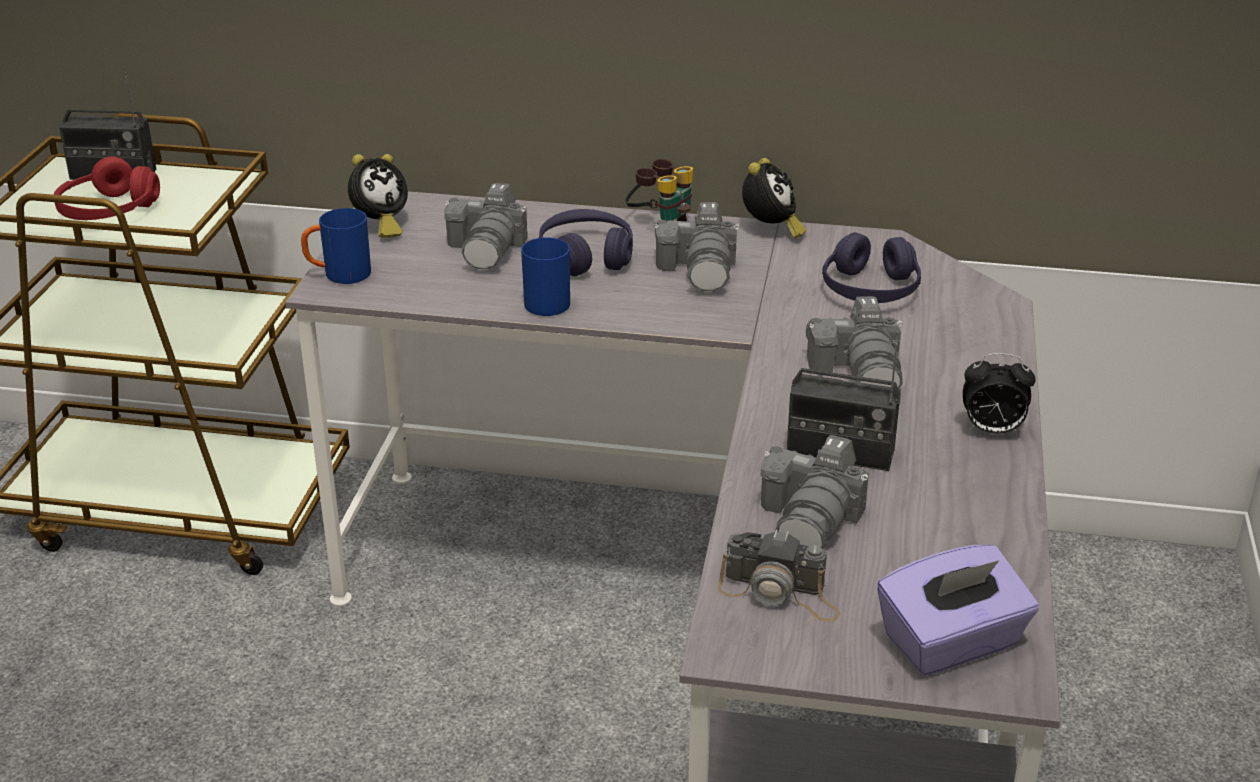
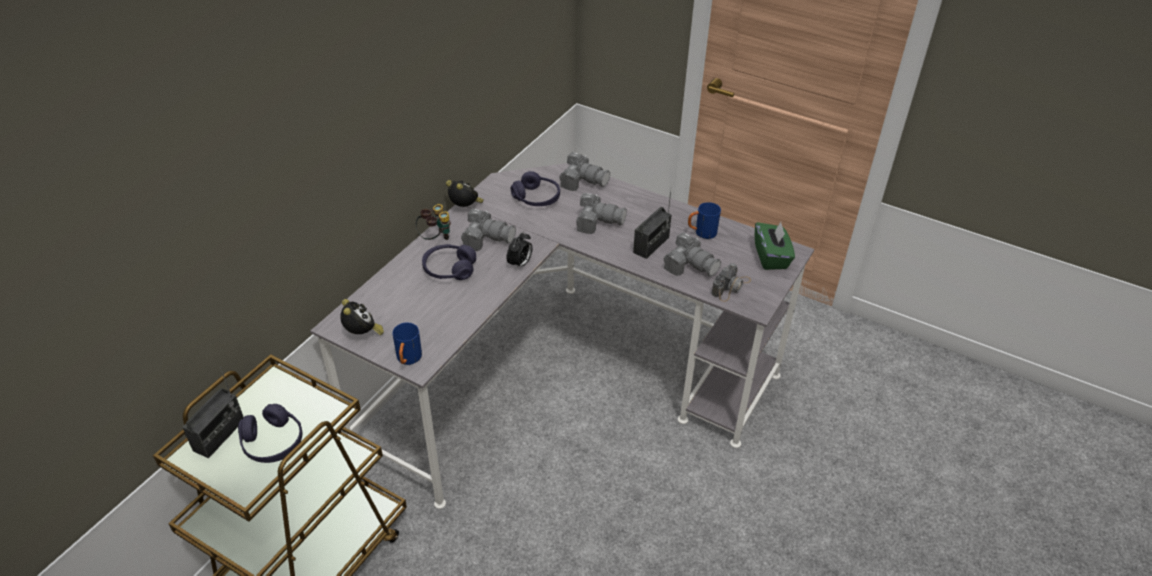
camera: 70 degrees left, 10 degrees up
red headphones [54,156,160,220] -> purple headphones [238,404,302,463]
camera [444,183,528,269] -> camera moved to [559,152,610,191]
blue mug [521,238,570,316] -> blue mug moved to [688,202,721,239]
purple tissue box [877,545,1039,675] -> green tissue box [755,222,795,270]
alarm clock [963,353,1036,434] -> alarm clock moved to [507,231,533,270]

